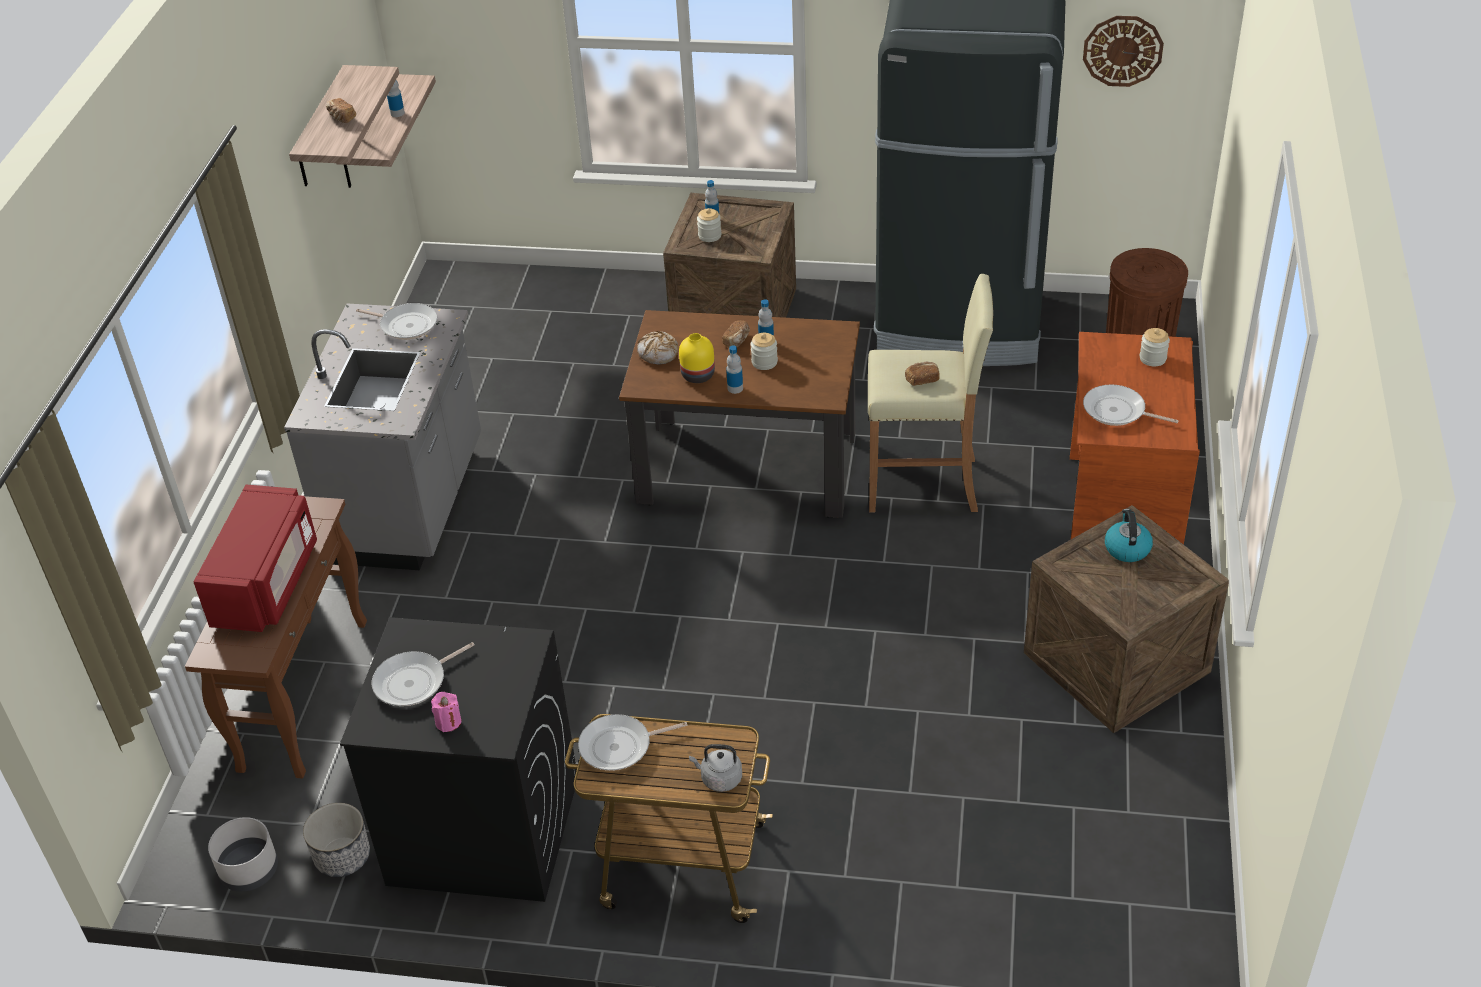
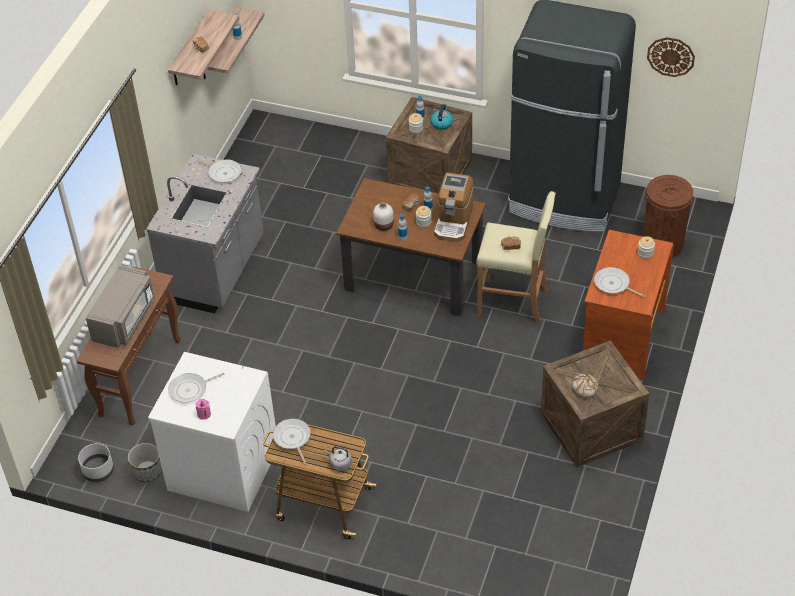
camera: 10 degrees right, 5 degrees up
red microwave [193,485,317,632] -> grey microwave [86,265,155,348]
black washing machine [340,617,577,902] -> white washing machine [148,352,276,512]
frying pan [578,714,687,771] -> frying pan turned 75 degrees clockwise [273,419,311,465]
bread [637,331,679,364] -> bread moved to [572,374,599,398]
yellow vase [679,333,715,383] -> white vase [373,203,394,231]
kettle [1105,509,1153,562] -> kettle moved to [430,104,453,130]
none -> coffee machine [434,173,473,242]

